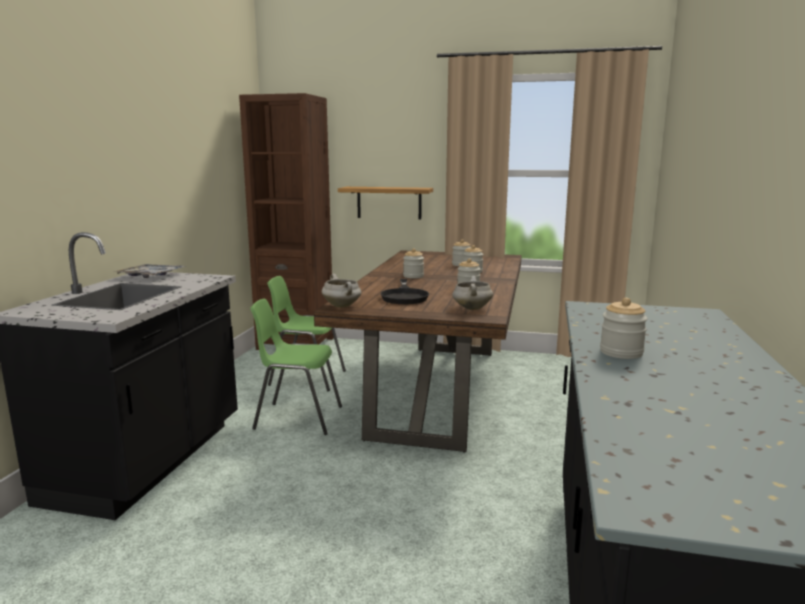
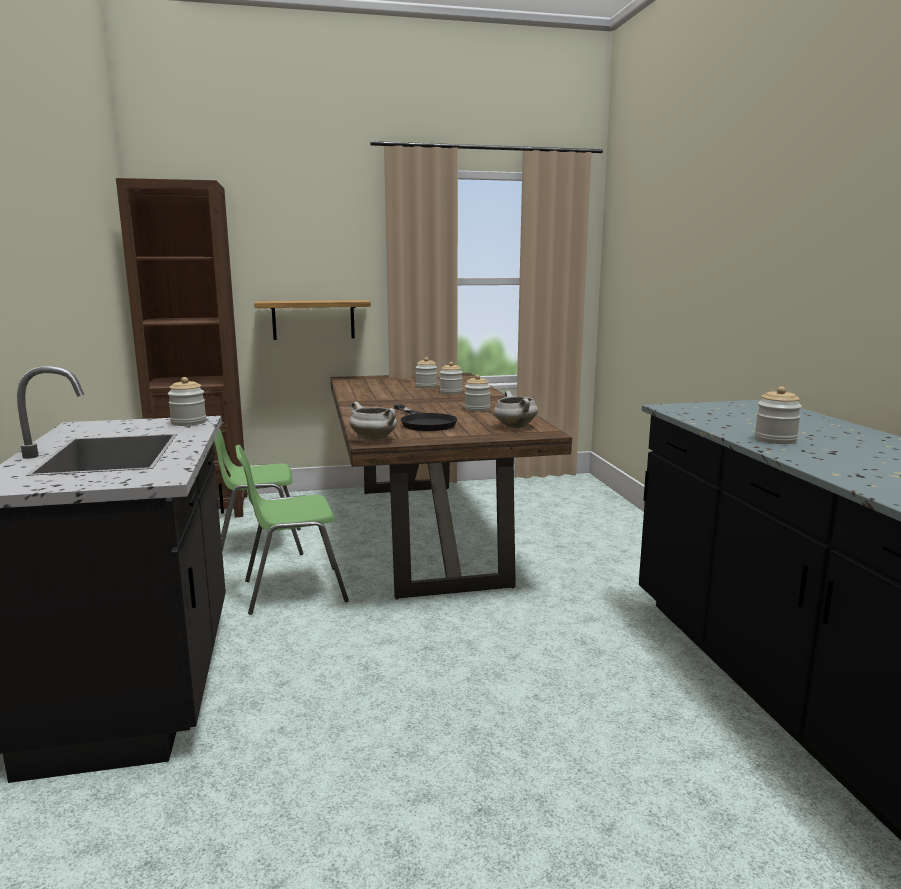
camera: 25 degrees left, 0 degrees up
tray [113,264,186,278] -> none
jar [403,248,424,278] -> jar moved to [168,377,206,426]

